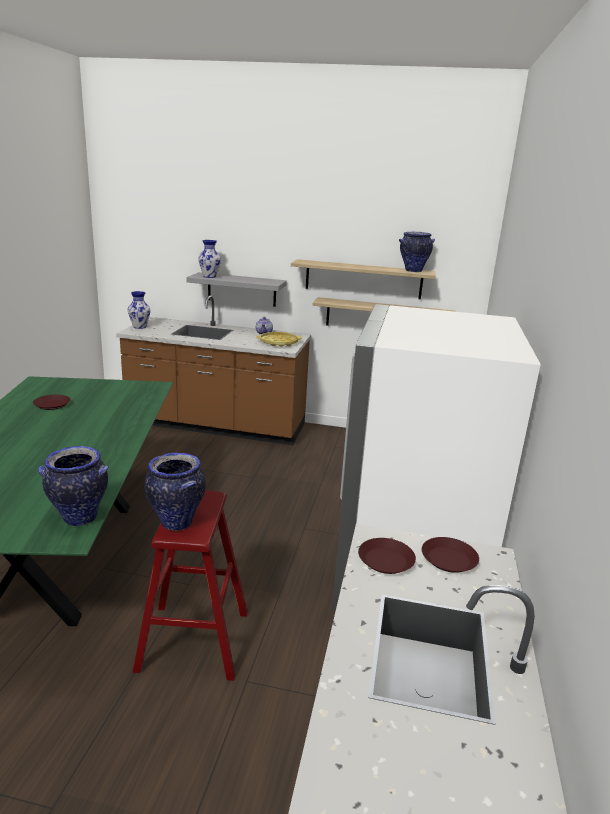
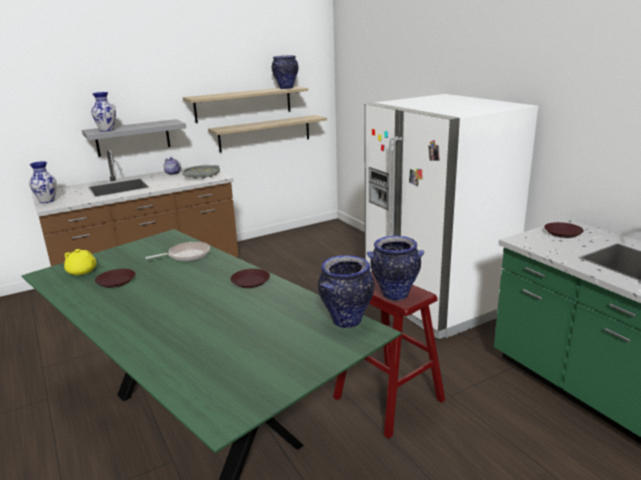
camera: 40 degrees left, 0 degrees up
yellow tray [256,332,302,347] -> grey tray [182,165,220,179]
brown plate [358,538,416,574] -> brown plate moved to [230,269,270,288]
none -> yellow teapot [64,249,96,275]
none -> frying pan [145,242,210,261]

